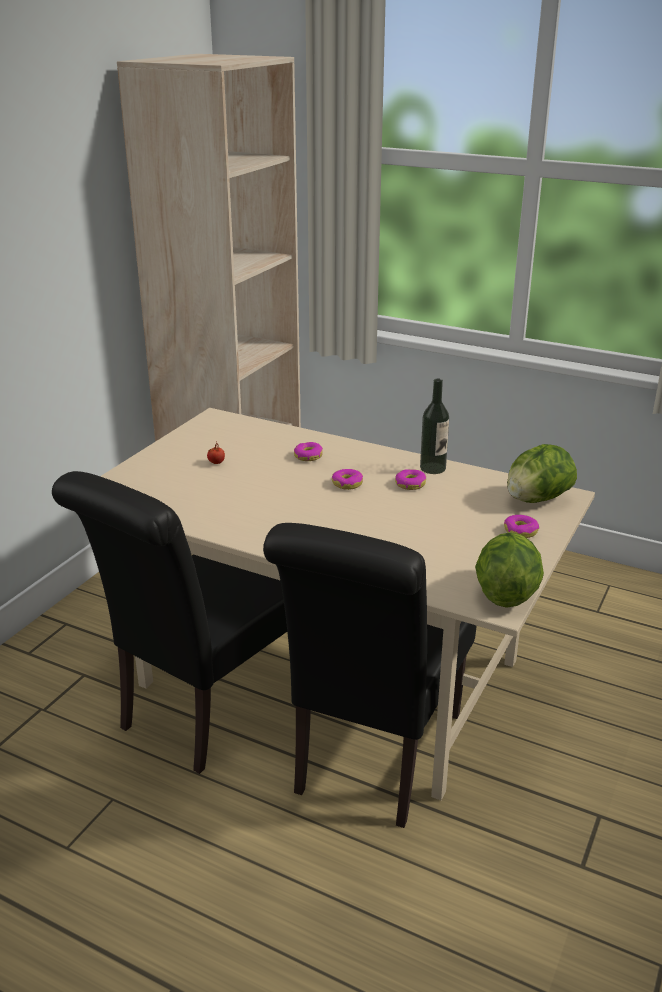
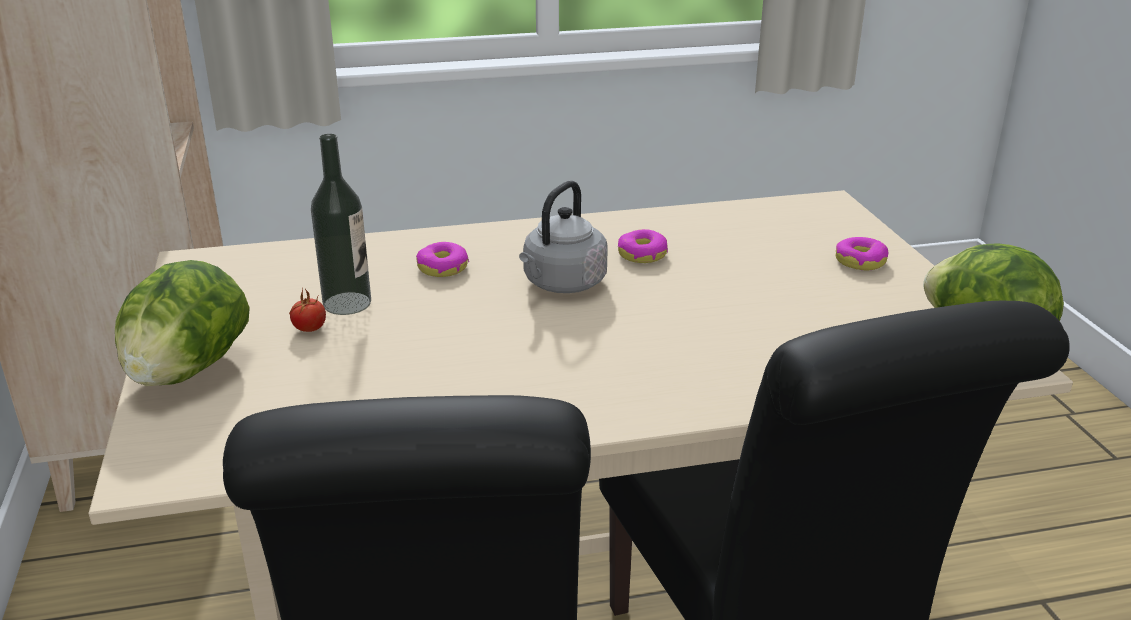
camera: 40 degrees left, 0 degrees up
donut [332,469,363,490] -> grey kettle [519,181,608,293]
bottle [420,379,449,474] -> bottle moved to [311,134,371,315]
lettuce [507,444,577,503] -> lettuce moved to [115,260,250,386]

